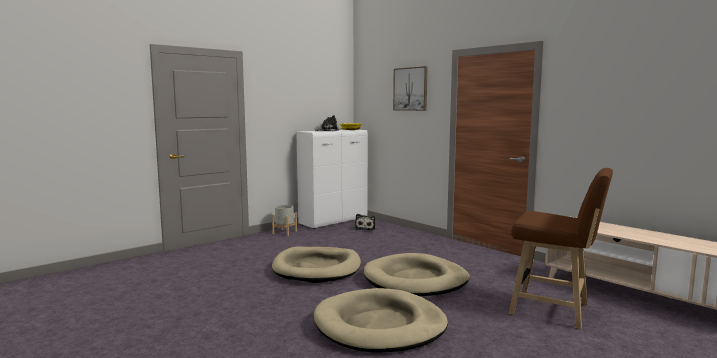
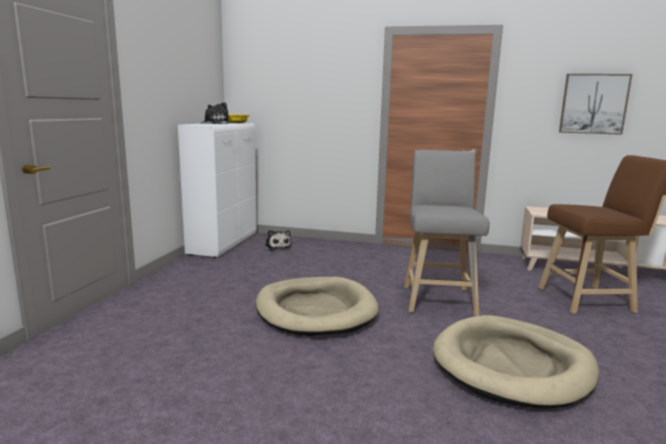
camera: 35 degrees left, 5 degrees up
grey planter [272,205,297,236] -> none
beige dog bed [364,253,470,296] -> grey stool [404,150,490,316]
picture [393,66,428,111] -> picture moved to [559,74,632,135]

